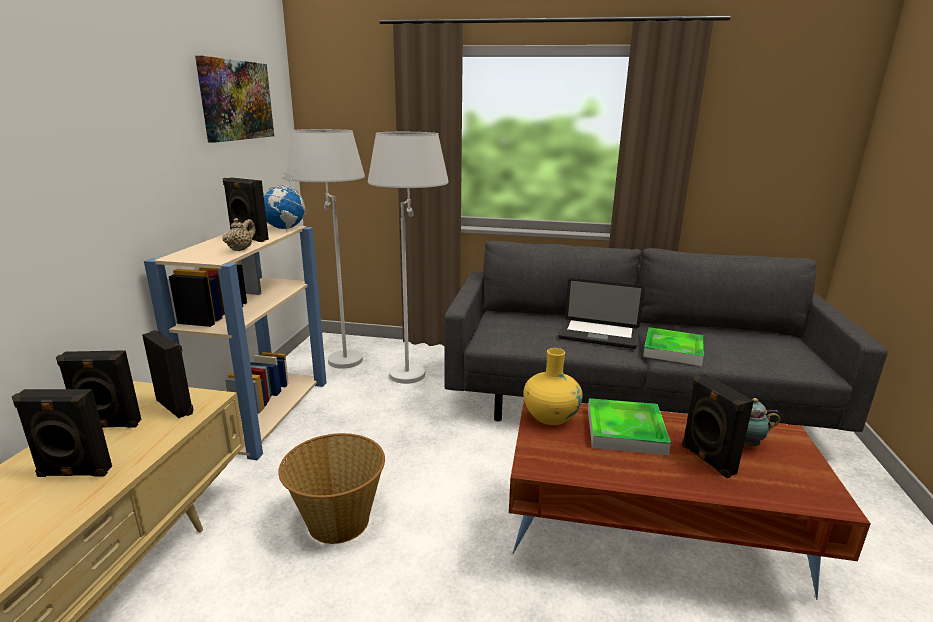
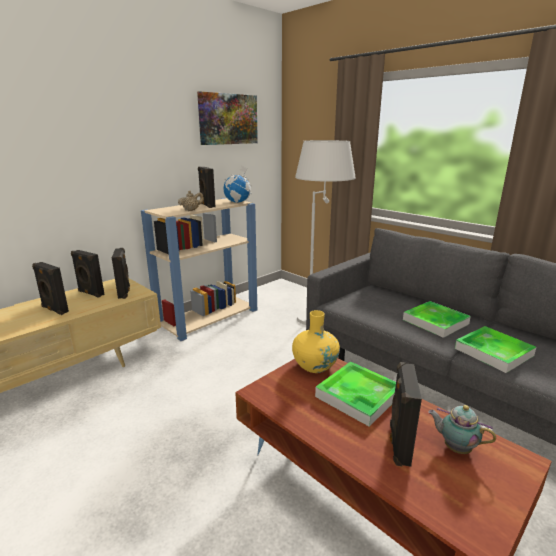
camera: 35 degrees right, 0 degrees up
basket [278,433,385,544] -> none
white floor lamp [287,129,365,369] -> none
laptop [558,278,645,349] -> tray [403,301,471,338]

